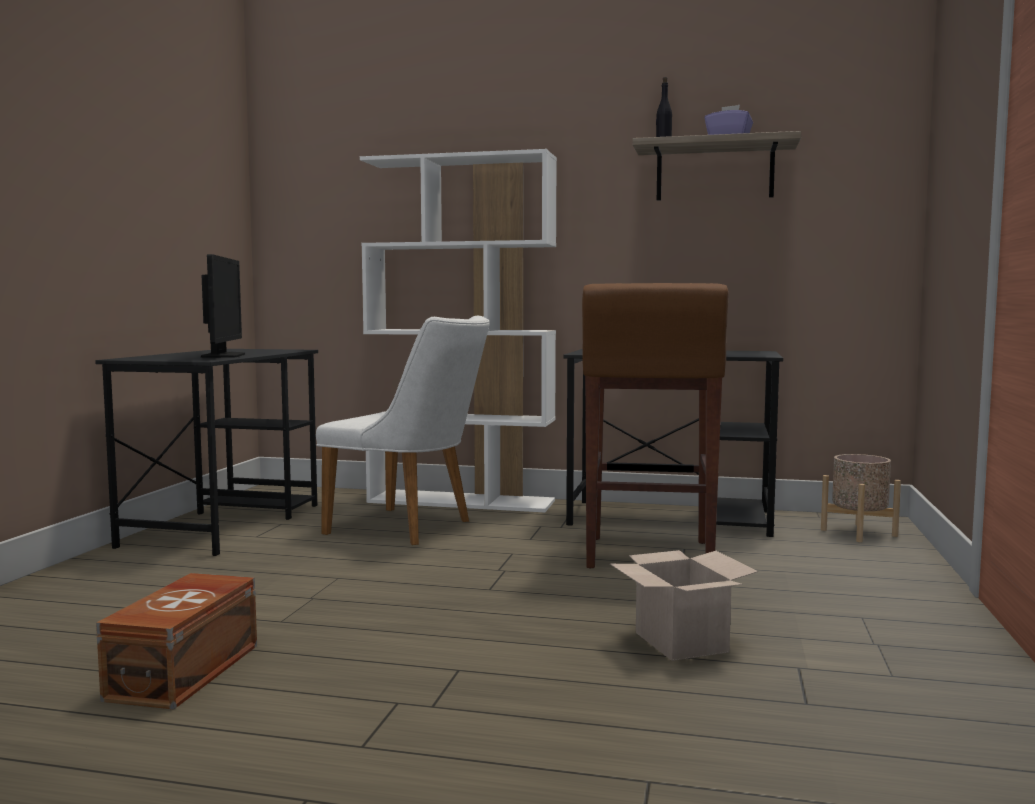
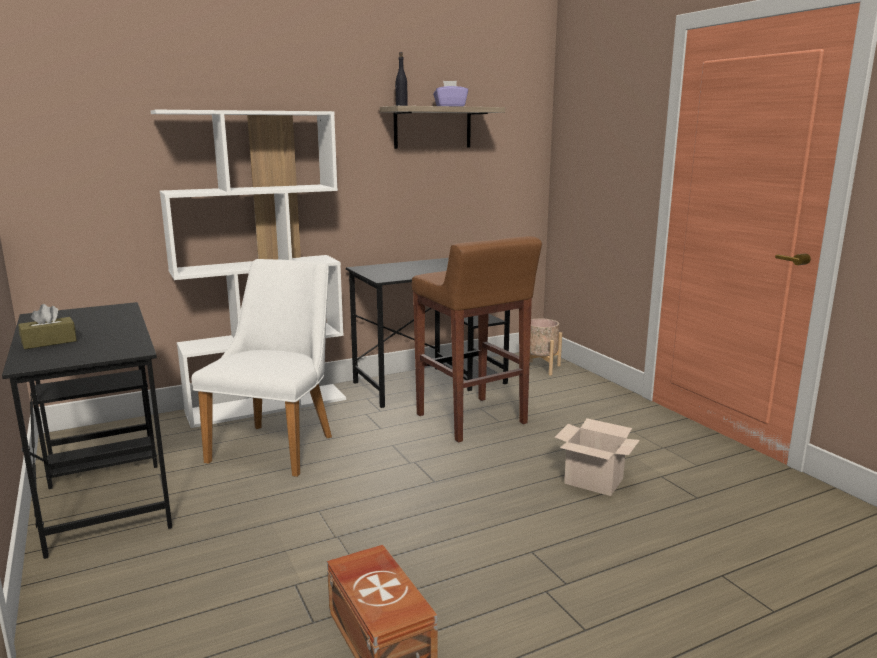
camera: 40 degrees left, 10 degrees up
monitor [201,254,245,358] -> none
white chair [316,316,490,545] -> white chair turned 60 degrees counterclockwise [191,259,332,477]
none -> brown tissue box [18,304,77,349]

